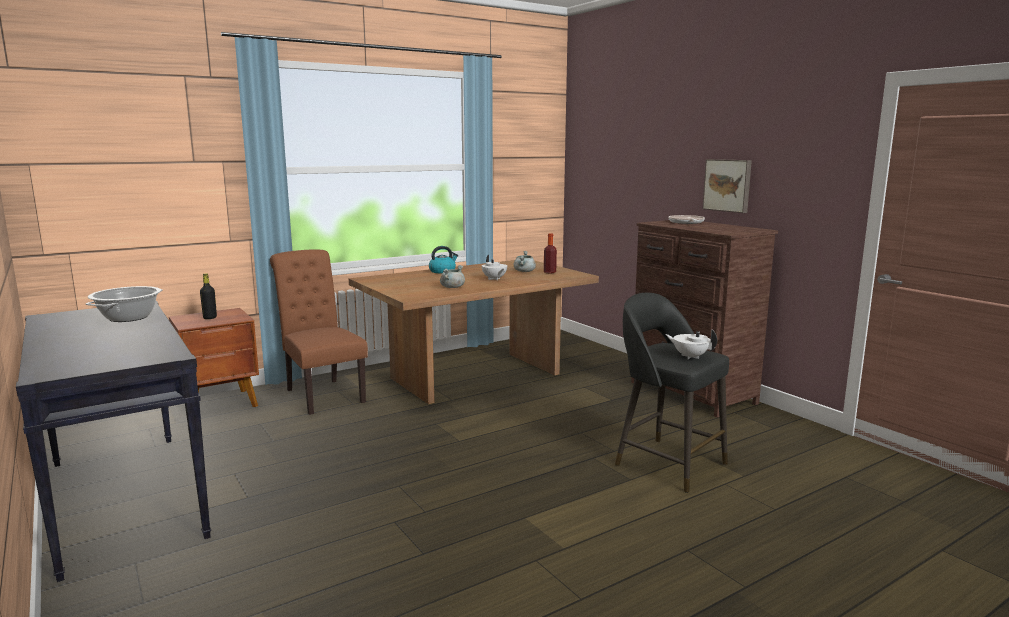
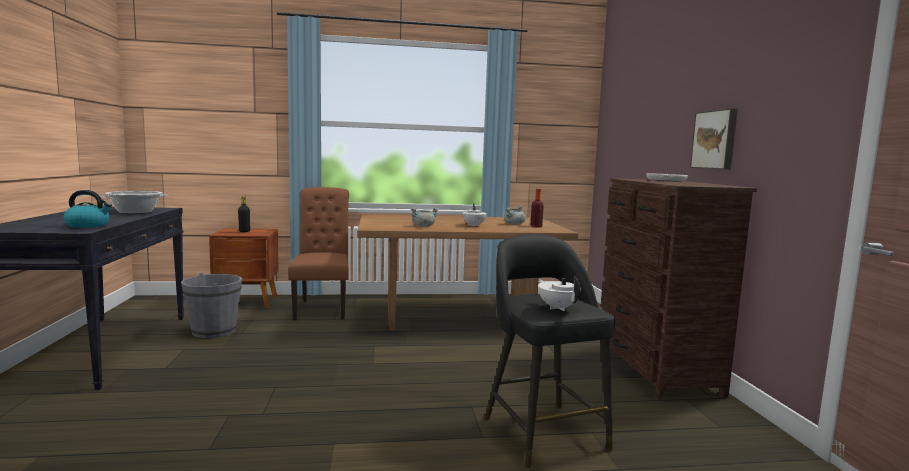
camera: 25 degrees right, 5 degrees down
kettle [429,246,458,273] -> kettle moved to [64,190,112,228]
none -> grey bucket [181,273,242,338]

